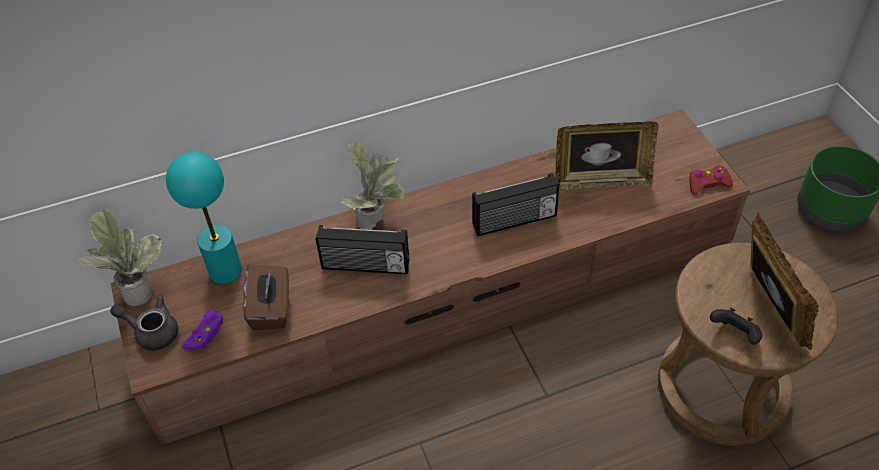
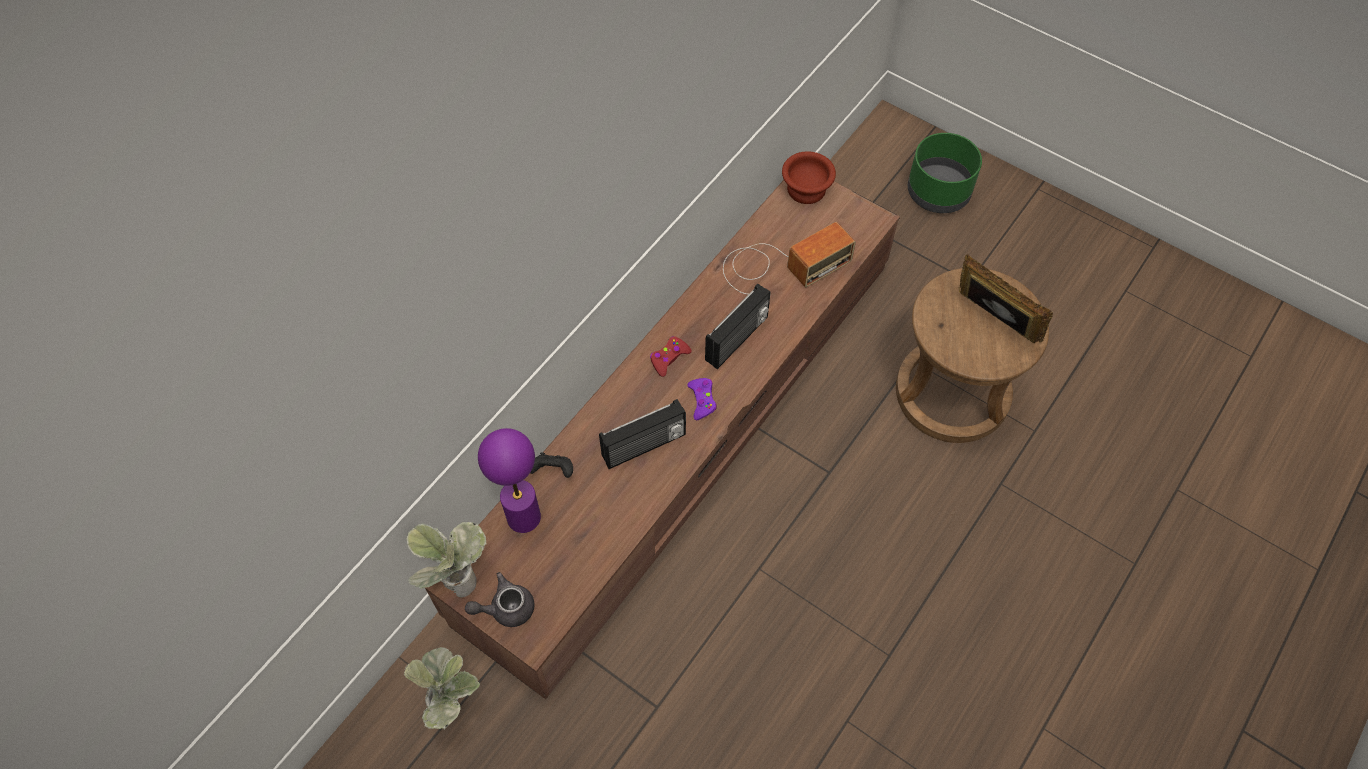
camera: 35 degrees left, 10 degrees up
turquoise table lamp [166,152,242,284] -> purple table lamp [478,428,541,533]
purple game controller [182,311,223,350] -> purple game controller moved to [687,378,717,420]
brown tissue box [243,265,289,331] -> none
potted plant [340,142,404,230] -> potted plant moved to [404,647,480,729]
picture frame [555,121,659,190] -> radio [723,222,856,294]
red game controller [690,165,733,195] -> red game controller moved to [650,336,692,377]
black game controller [710,308,762,345] -> black game controller moved to [530,453,573,478]
none -> brown bowl [782,151,836,204]

